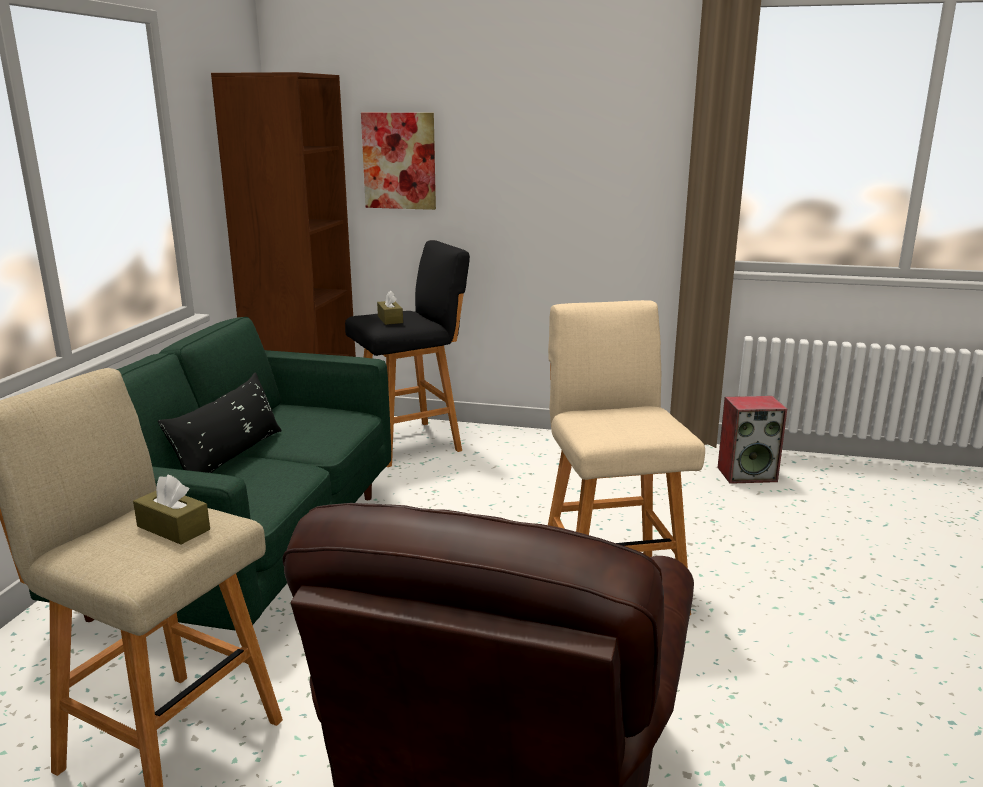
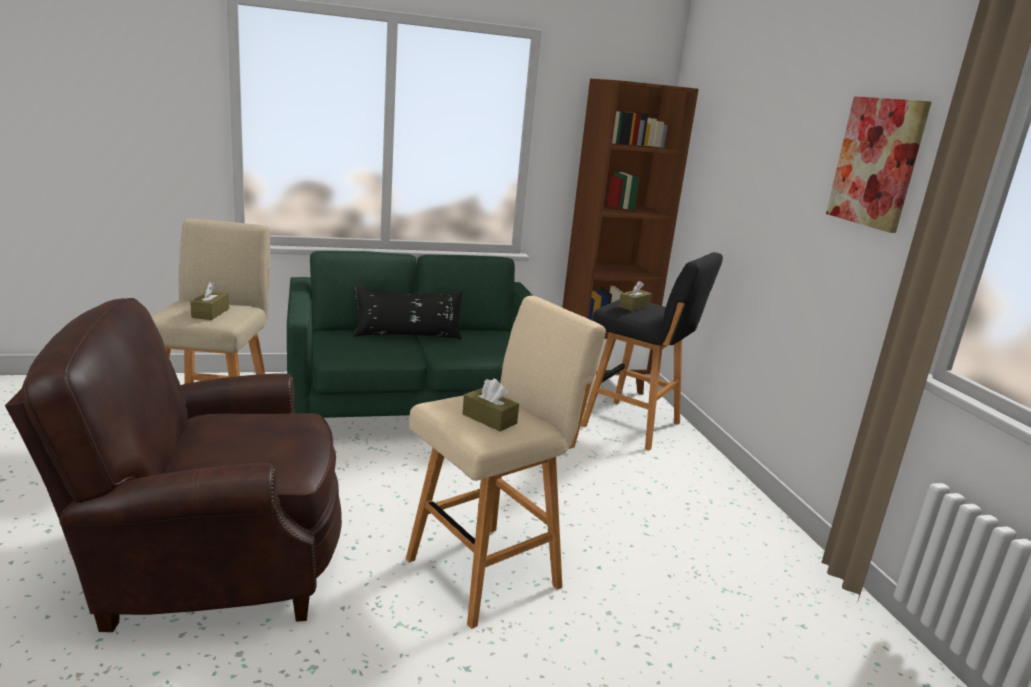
camera: 60 degrees right, 0 degrees up
picture [361,113,436,210] -> picture moved to [826,96,931,233]
speaker [718,396,787,484] -> none
none -> brown tissue box [462,379,519,431]

